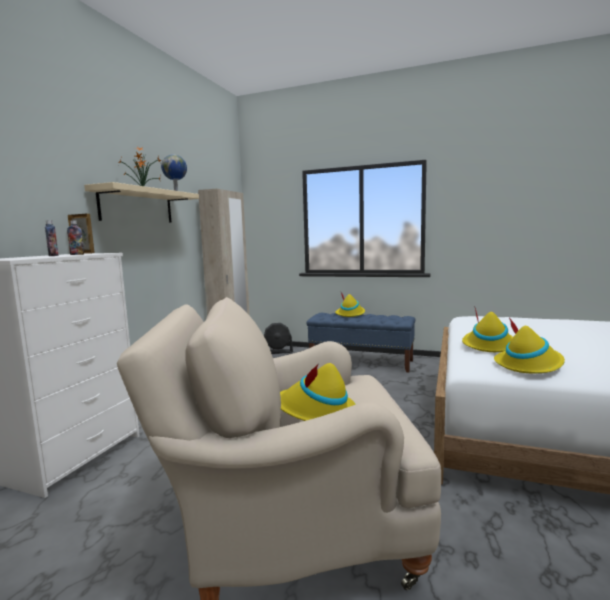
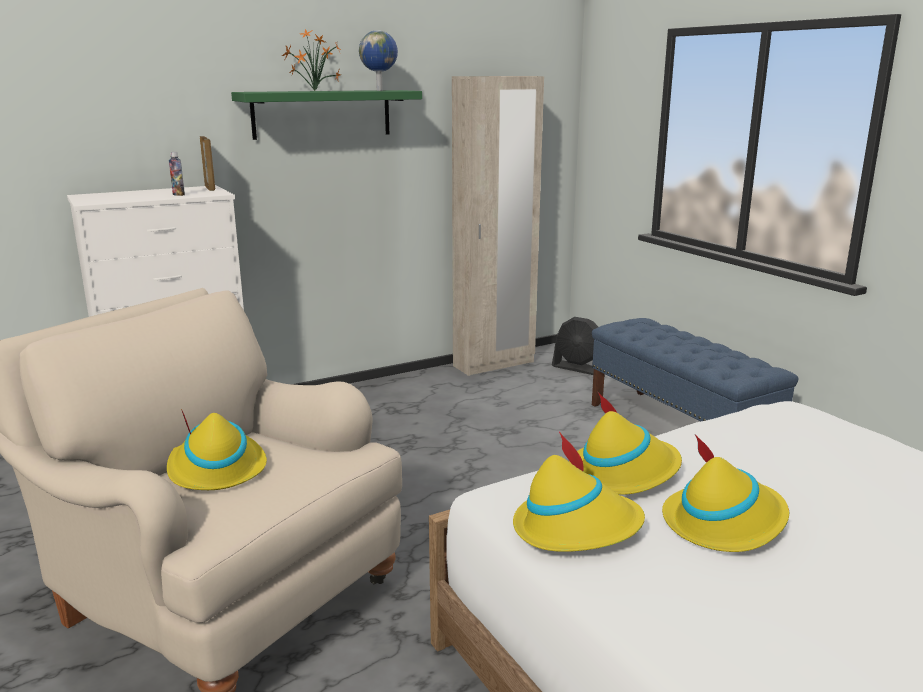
camera: 40 degrees right, 10 degrees up
bottle [45,220,58,256] -> none
beige shelf [84,182,199,223] -> green shelf [231,90,422,140]
yellow hat [335,292,365,317] -> yellow hat moved to [662,434,789,552]

